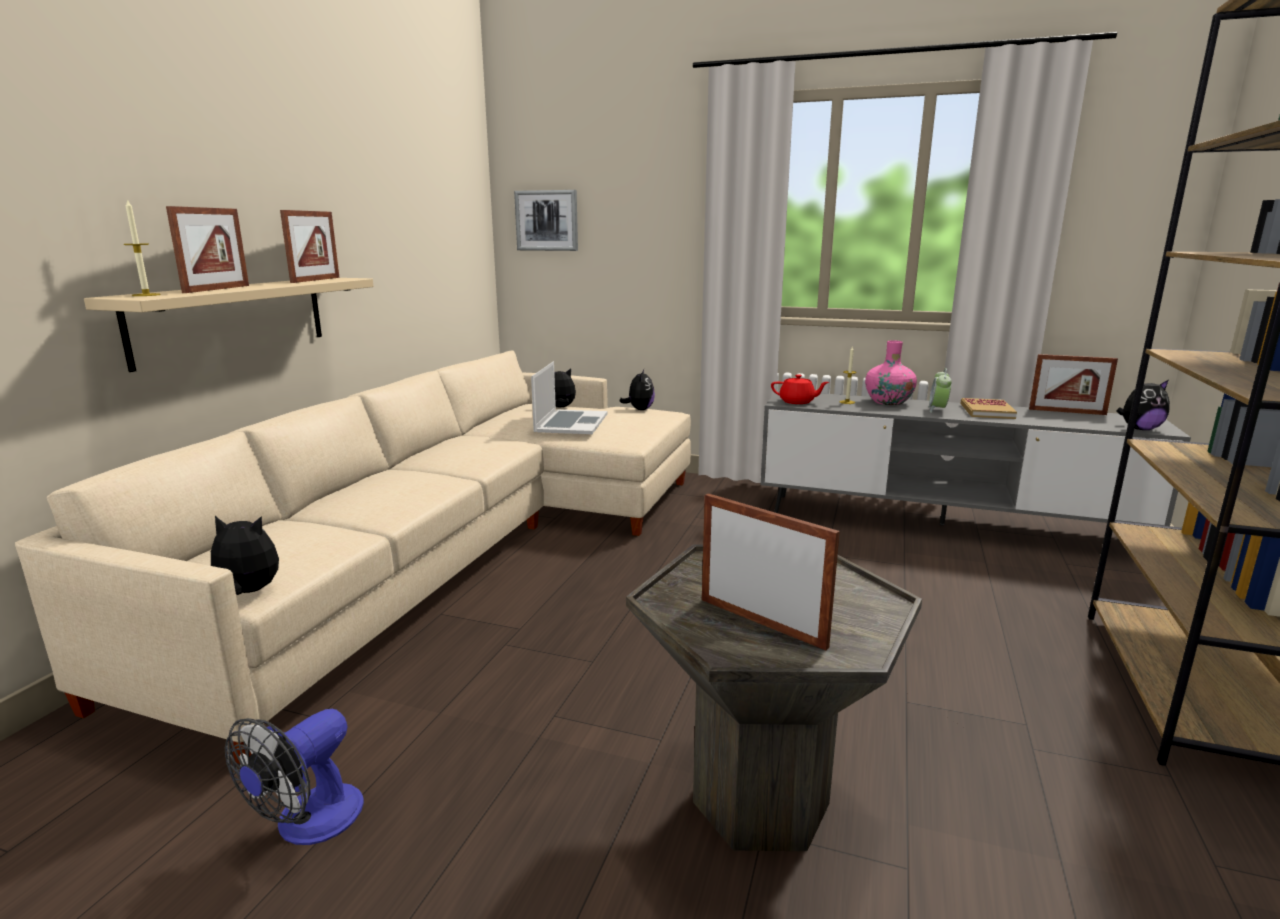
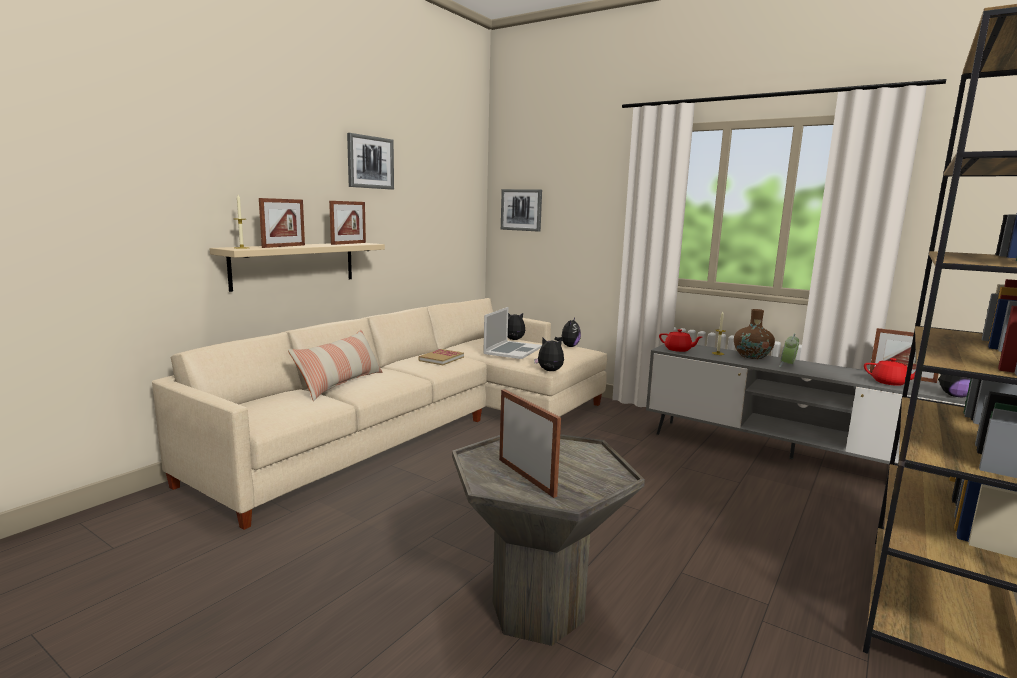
camera: 15 degrees right, 5 degrees down
plush toy [211,516,279,595] -> plush toy moved to [534,337,564,371]
fan [224,709,364,845] -> none
pink vase [865,341,917,405] -> brown vase [734,309,775,359]
book [960,398,1017,419] -> book moved to [419,349,464,365]
none -> pillow [288,330,382,401]
none -> picture [347,133,394,190]
none -> red teapot [864,358,915,386]

